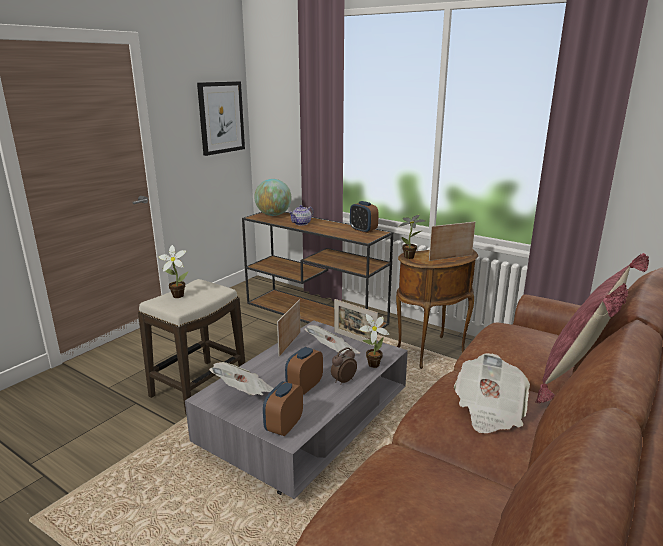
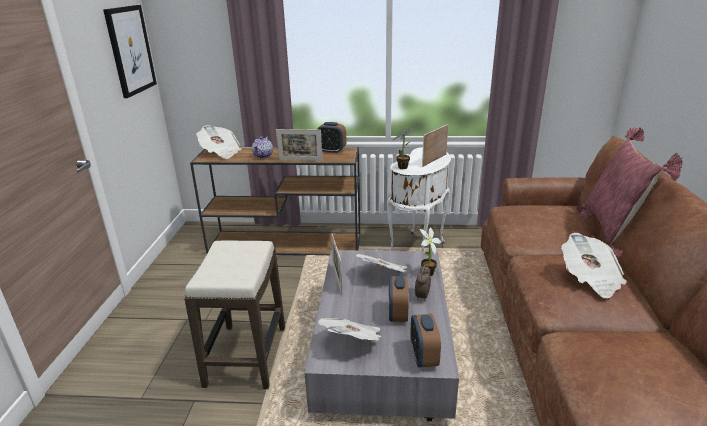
camera: 30 degrees left, 5 degrees up
potted plant [159,245,189,298] -> none
globe [254,179,291,216] -> newspaper [196,125,242,159]
picture frame [334,299,378,346] -> picture frame moved to [276,129,323,161]
brown side table [396,249,478,369] -> white side table [387,147,451,252]

